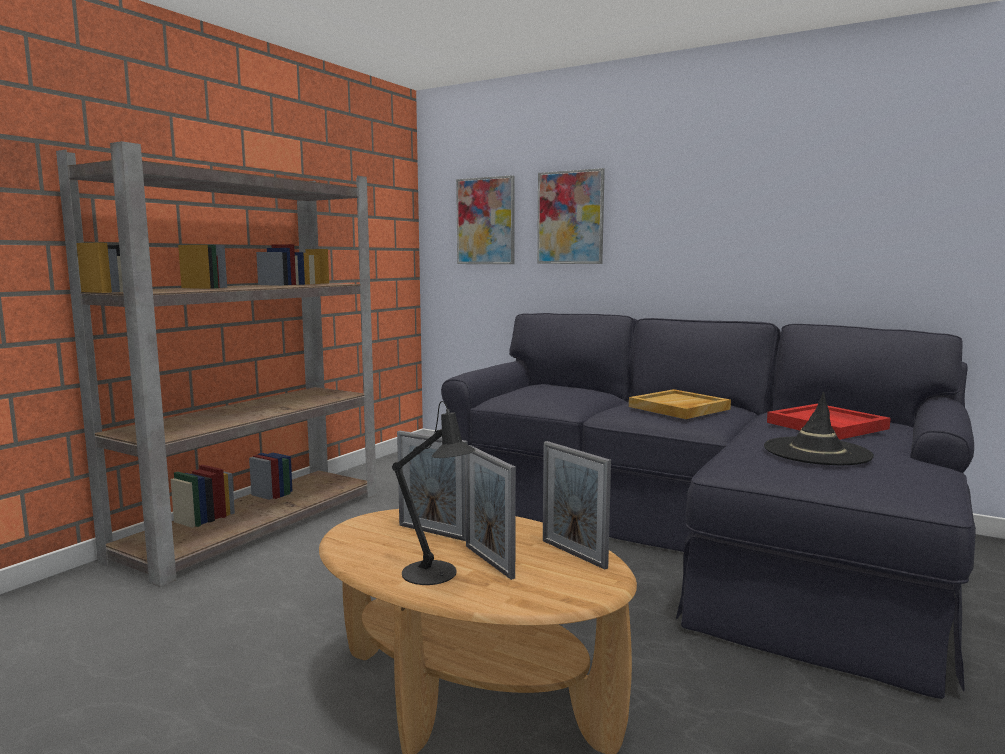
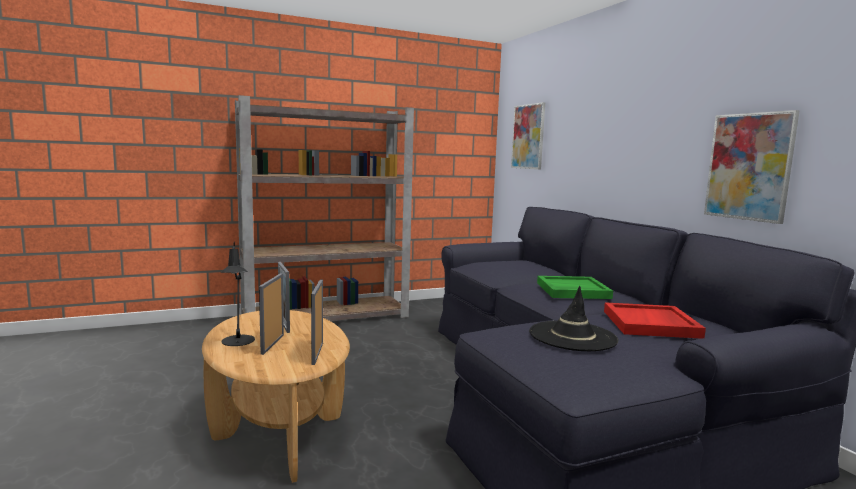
camera: 35 degrees right, 0 degrees up
picture [537,168,605,264] -> picture moved to [704,110,800,224]
beige tray [629,389,731,419] -> green tray [537,276,613,299]

